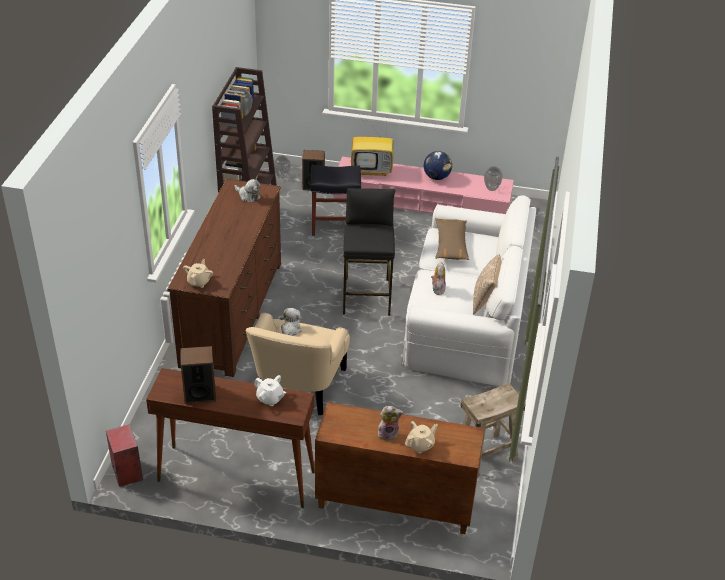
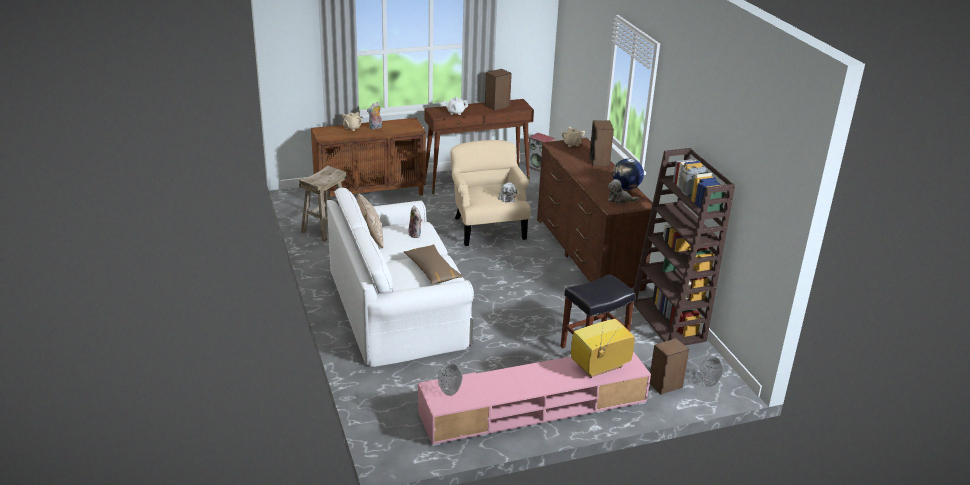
camera: 150 degrees right, 10 degrees down
black stool [343,188,395,316] -> none
globe [424,151,452,180] -> globe moved to [612,158,644,190]
none -> speaker [589,120,614,166]

